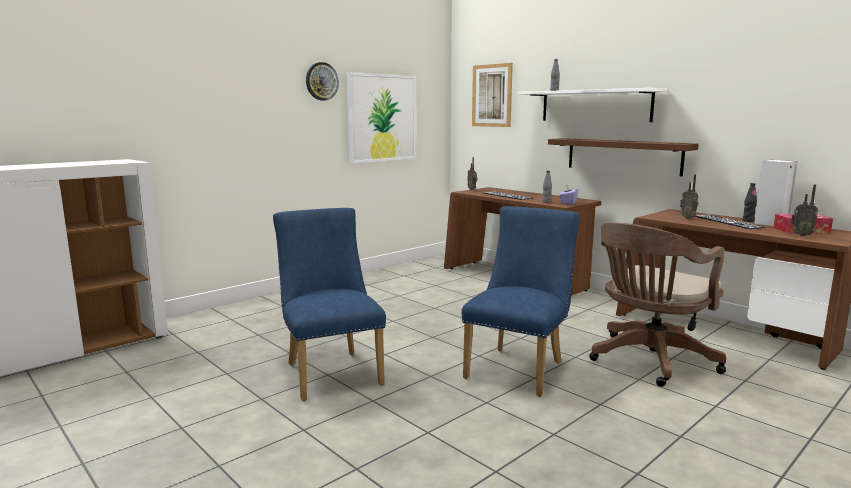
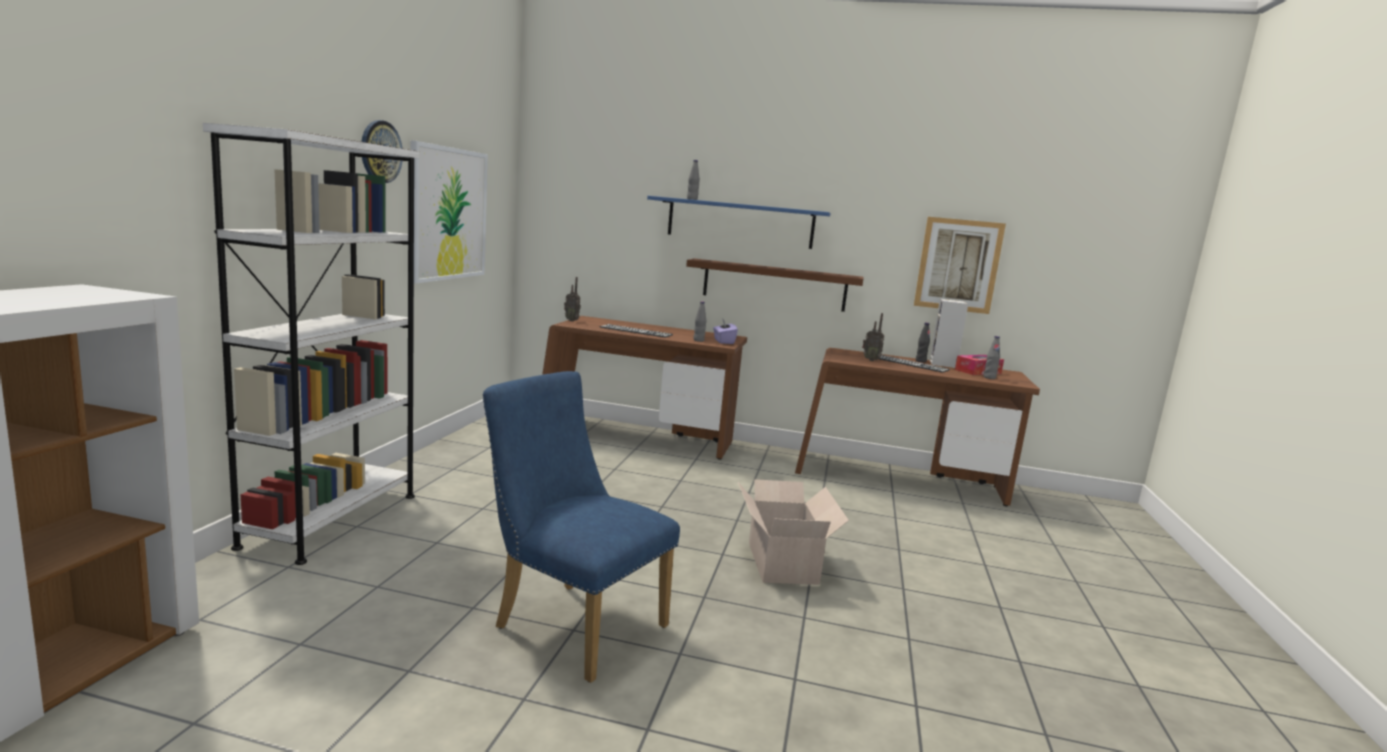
camera: 35 degrees left, 0 degrees up
blue chair [462,206,580,397] -> cardboard box [738,479,849,585]
picture [472,63,513,127] -> picture moved to [914,217,1006,314]
white shelf [518,88,667,122] -> blue shelf [647,196,831,249]
brown office chair [589,223,726,387] -> none
radio [791,184,818,236] -> grey bottle [984,336,1000,379]
none -> white bookcase [203,123,419,565]

